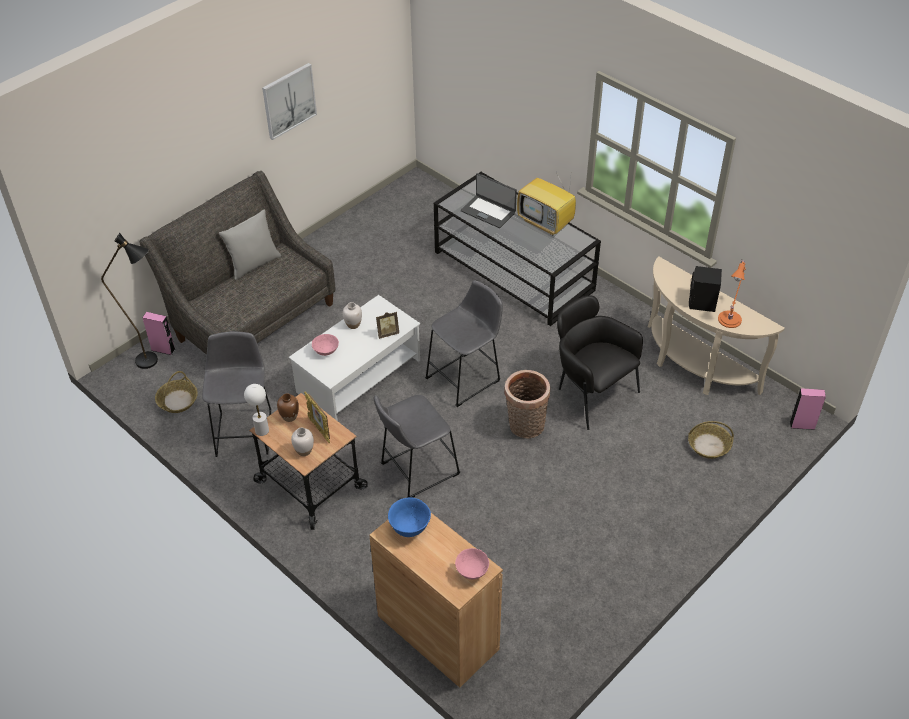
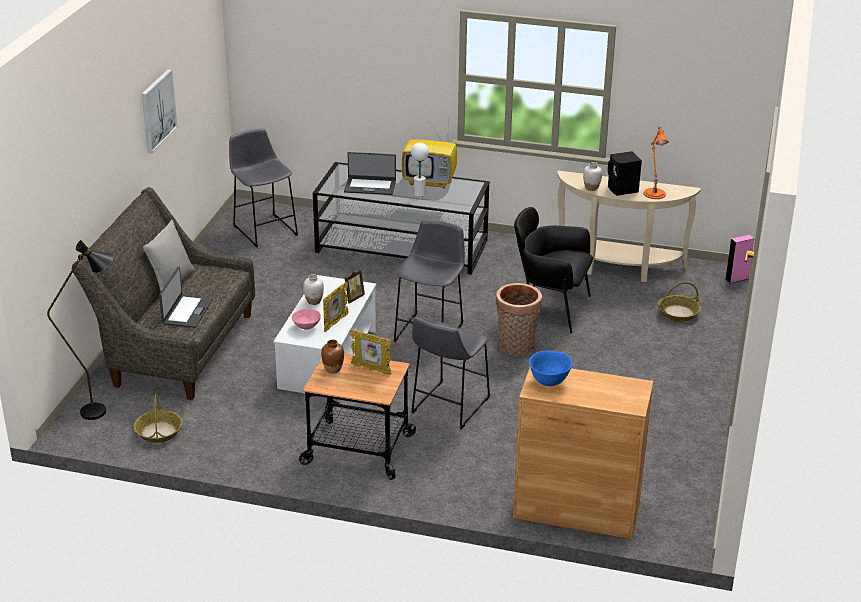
camera: 30 degrees left, 15 degrees down
pink speaker [142,312,175,355] -> none
grey stool [202,331,271,457] -> grey stool moved to [229,128,298,248]
white table lamp [244,384,269,436] -> white table lamp moved to [411,143,429,197]
white vase [291,427,314,456] -> white vase moved to [583,162,602,191]
pink bowl [455,548,489,579] -> none
none -> laptop [159,267,213,328]
none -> picture frame [323,281,349,332]

